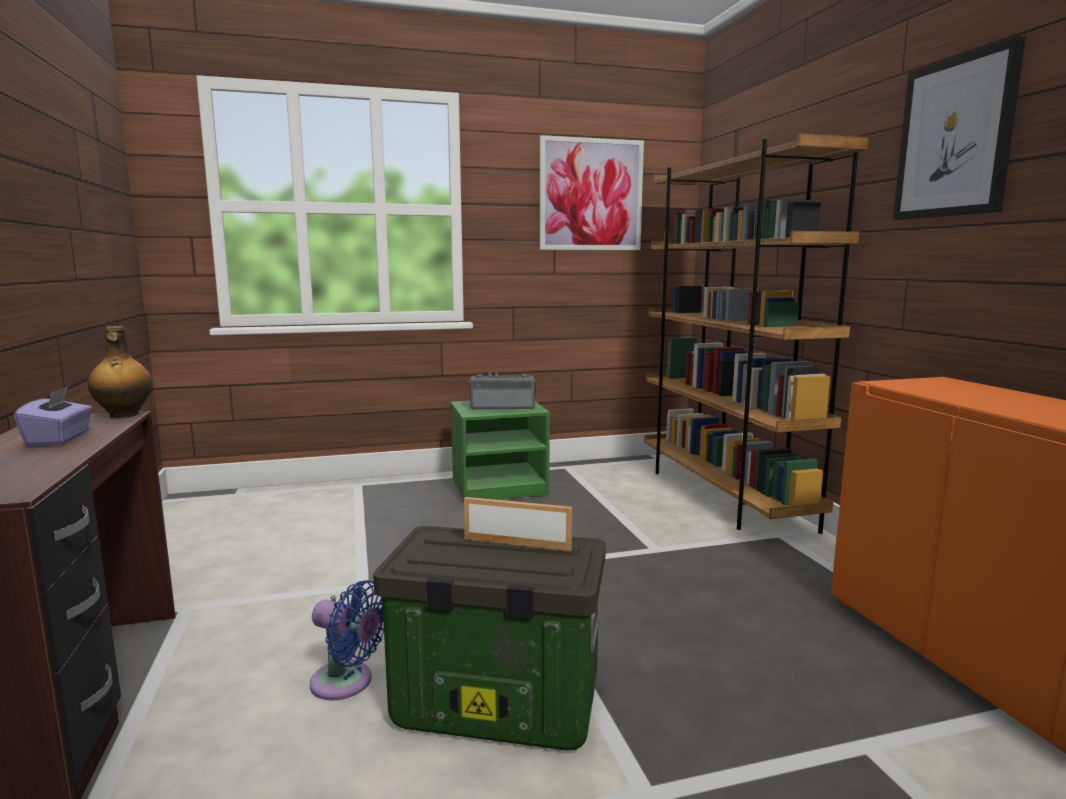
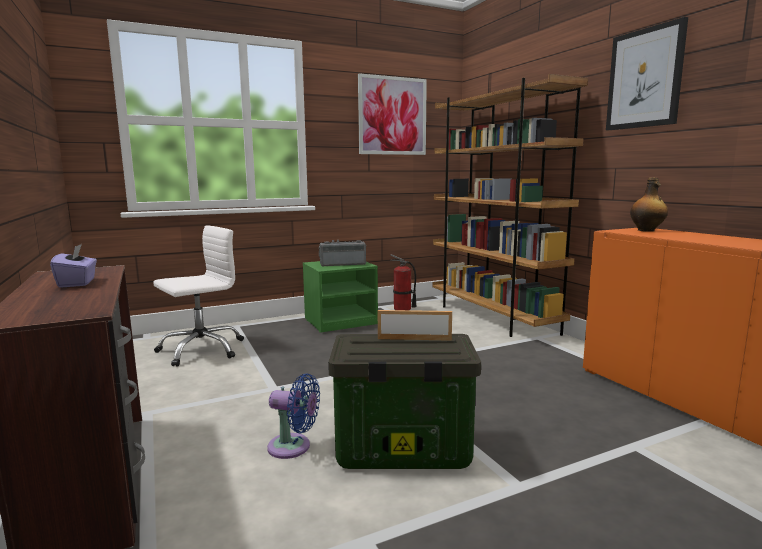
camera: 10 degrees left, 0 degrees up
bottle [88,326,153,418] -> bottle moved to [630,178,668,232]
none -> white office chair [153,225,244,366]
none -> fire extinguisher [390,254,416,310]

